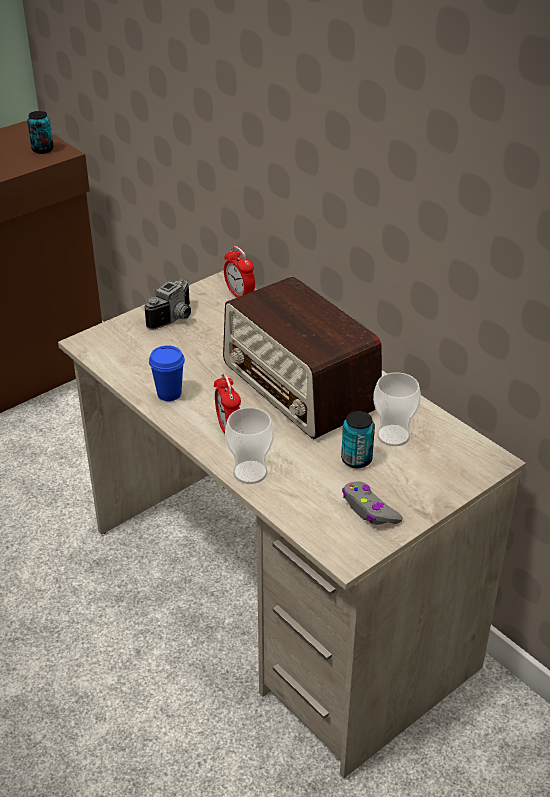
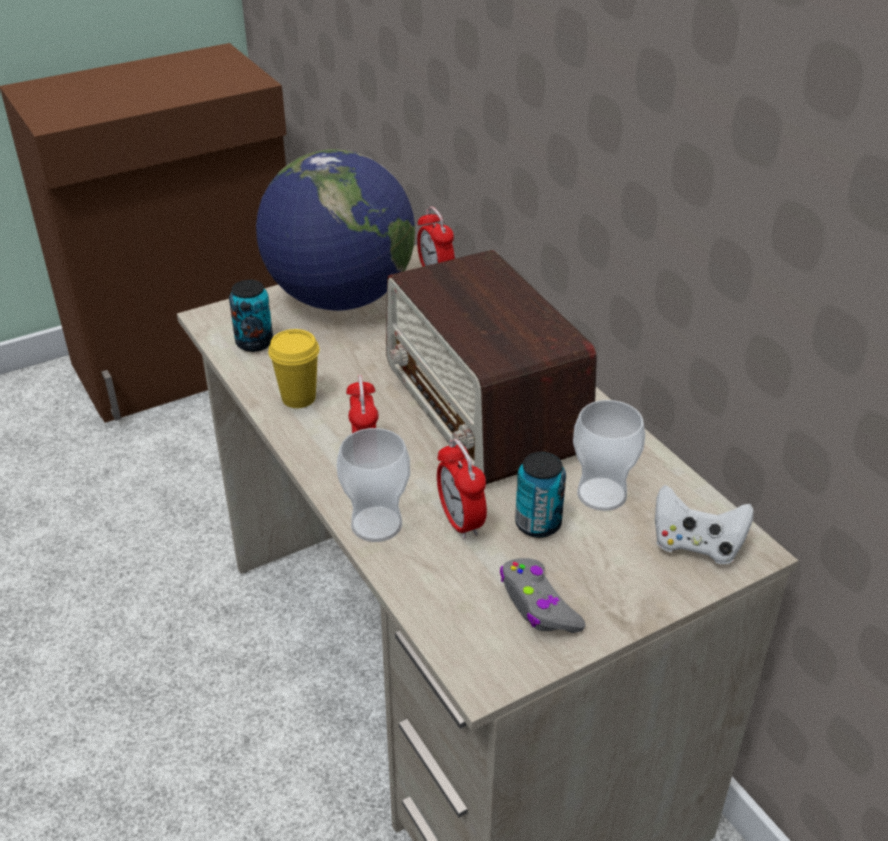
camera: 10 degrees right, 0 degrees up
can [27,111,54,154] -> can moved to [229,280,273,352]
camera [144,279,191,329] -> globe [256,149,415,311]
blue cup [149,345,185,401] -> yellow cup [268,329,319,408]
none -> alarm clock [437,439,487,539]
none -> white game controller [655,485,754,564]

